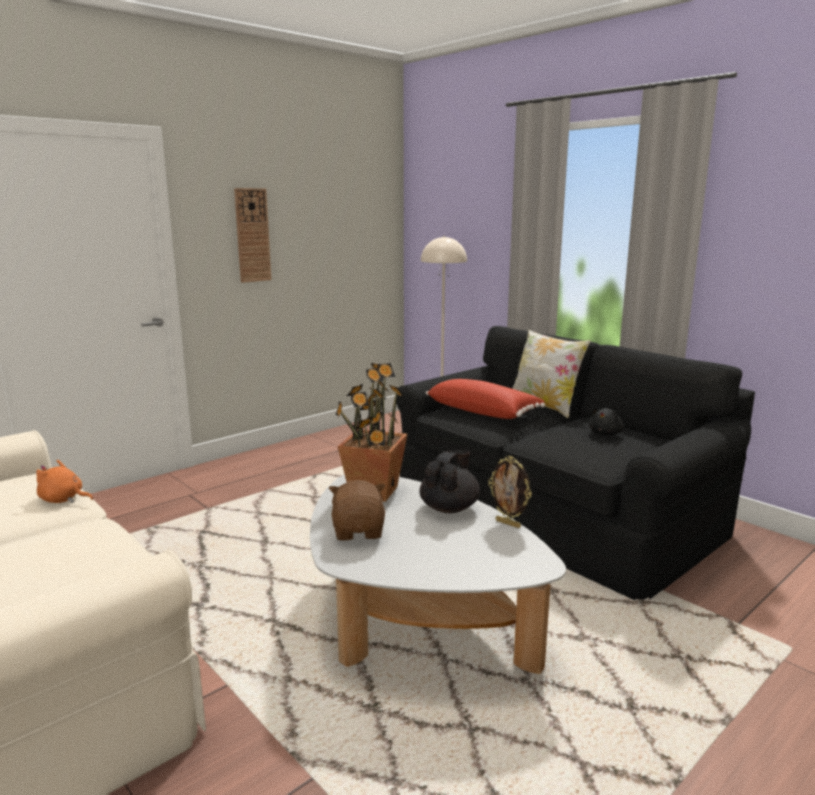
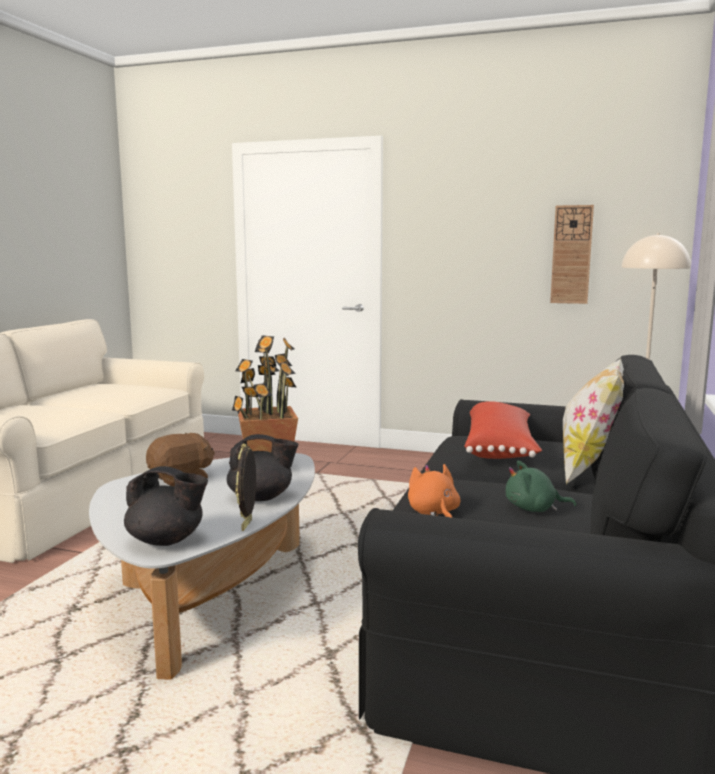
camera: 60 degrees right, 5 degrees down
orange plush toy [36,460,93,503] -> orange plush toy moved to [408,464,460,518]
wall clock [234,188,271,283] -> wall clock moved to [550,205,594,304]
black plush toy [589,407,624,435] -> green plush toy [505,461,577,512]
none -> black teapot [124,466,208,546]

